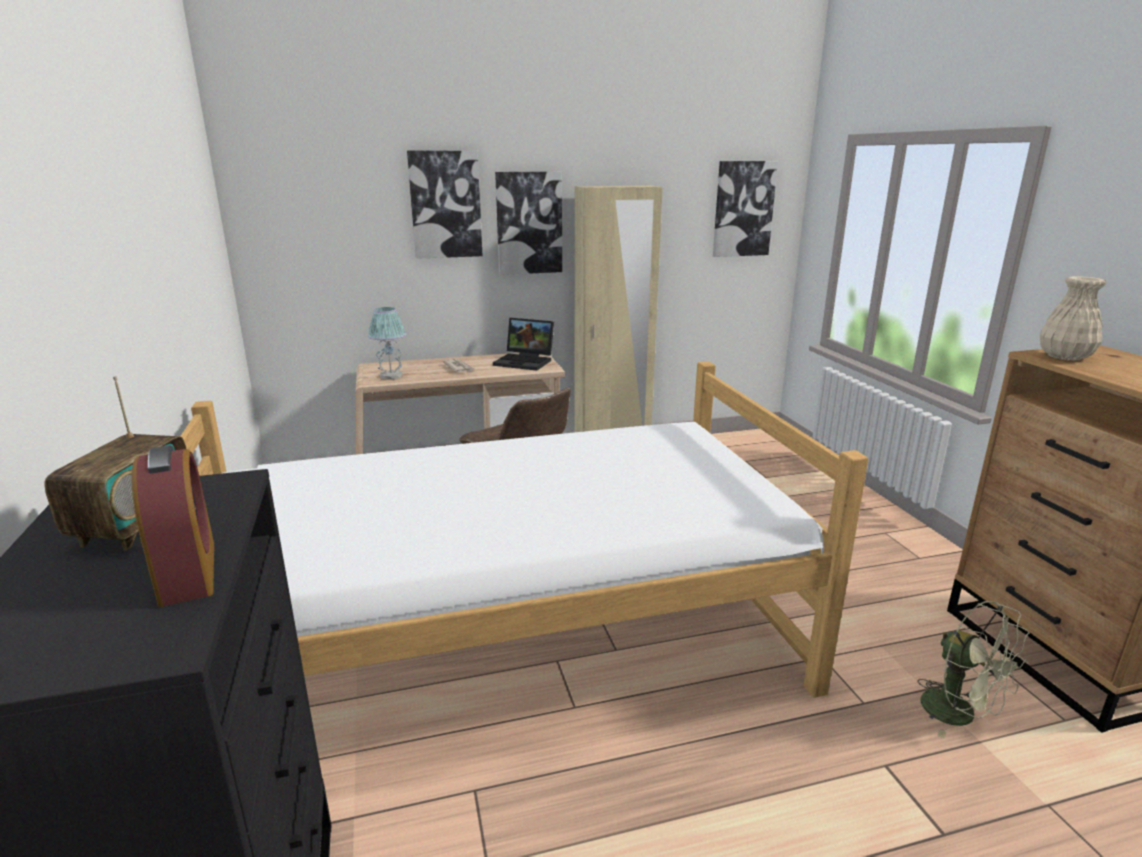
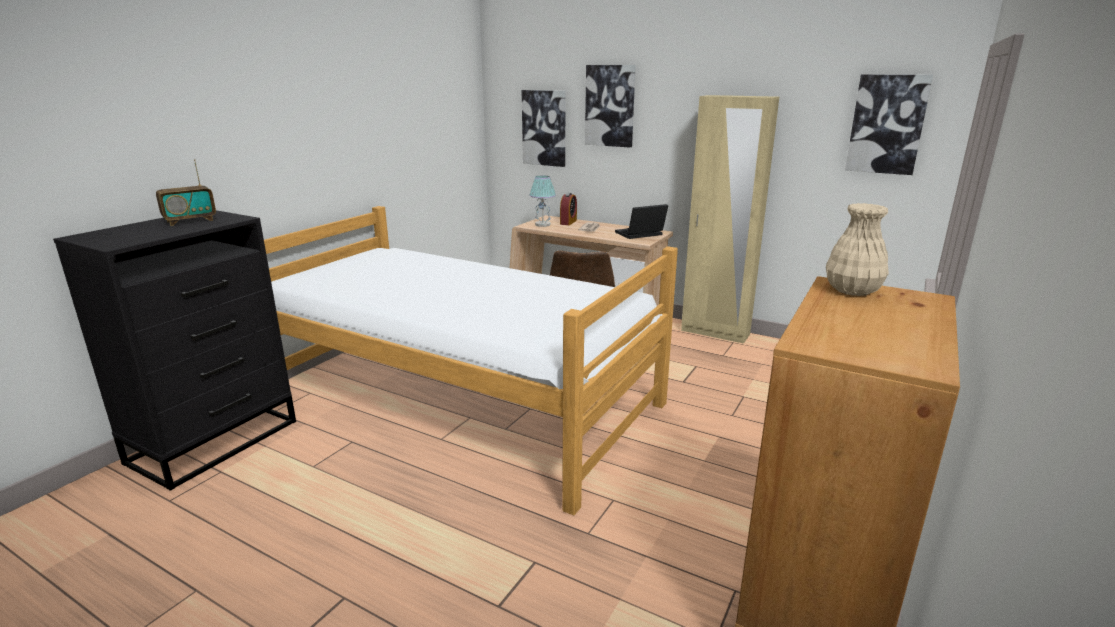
camera: 45 degrees right, 0 degrees up
alarm clock [131,445,214,607] -> alarm clock moved to [560,193,577,225]
laptop [493,318,554,371] -> laptop turned 90 degrees clockwise [615,204,668,239]
picture [495,171,562,275] -> picture moved to [522,90,566,167]
green fan [917,601,1030,739] -> none

